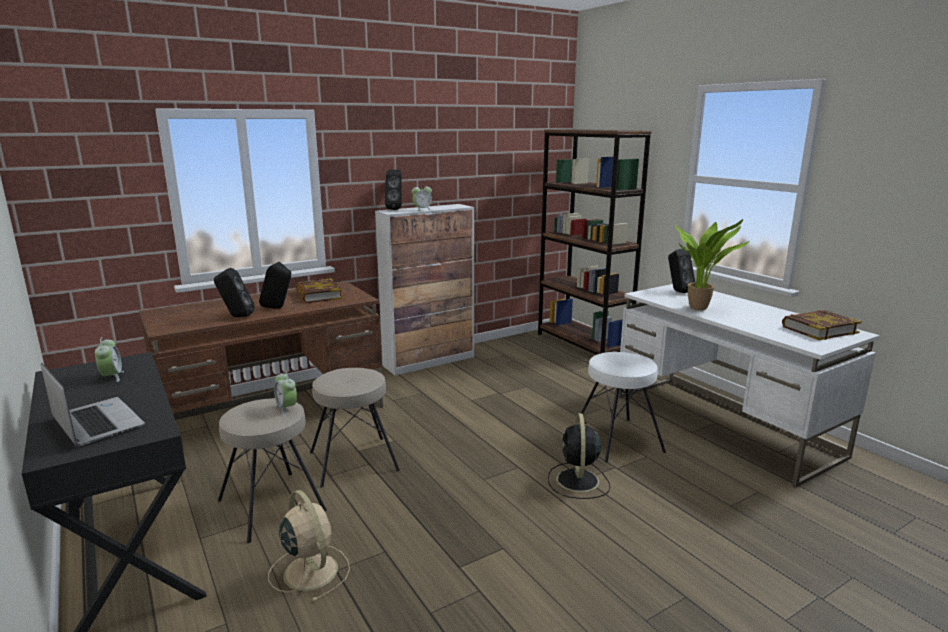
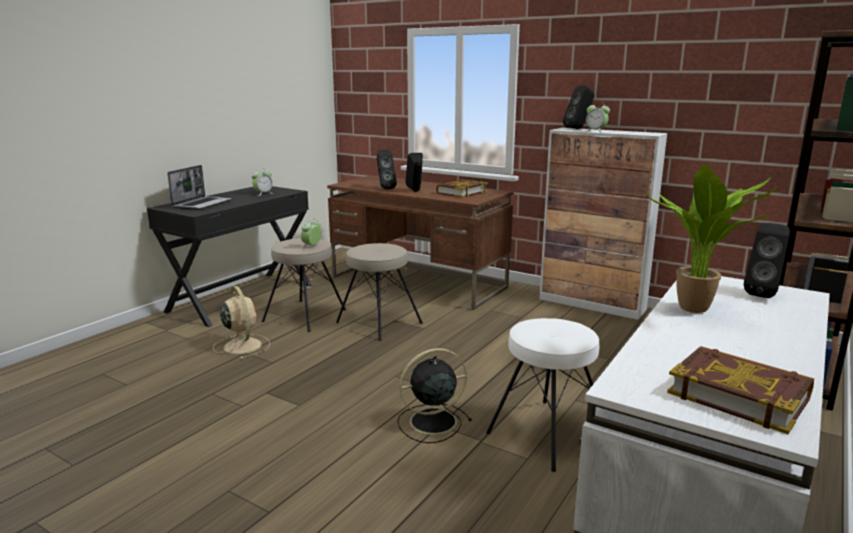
camera: 65 degrees right, 0 degrees up
beige fan [268,490,350,602] -> beige fan turned 60 degrees counterclockwise [213,286,270,359]

